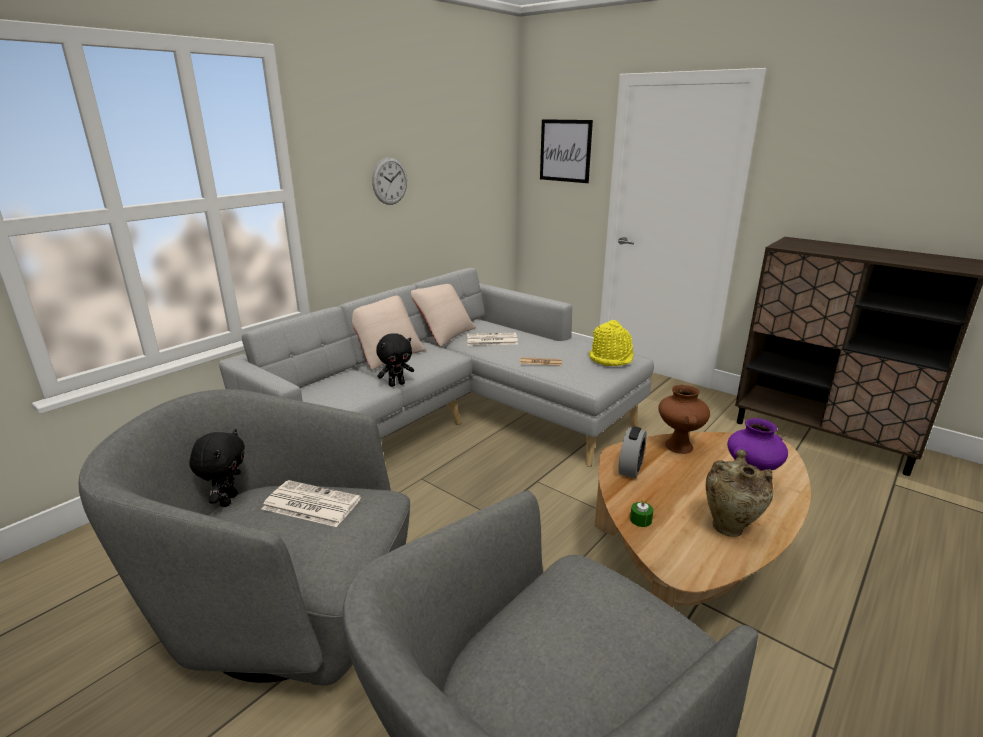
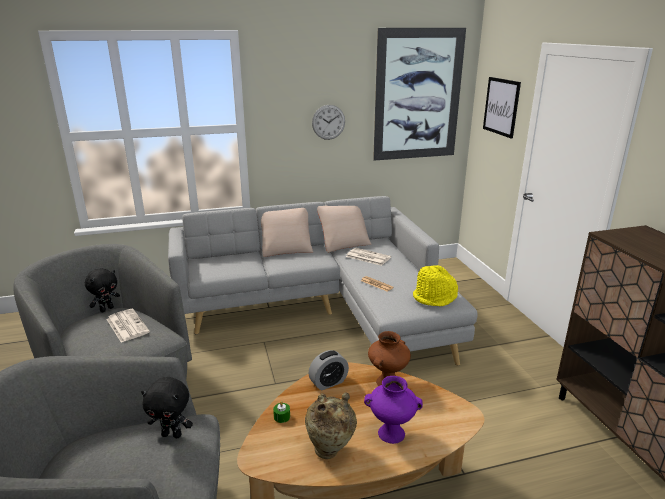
camera: 35 degrees right, 0 degrees up
black plush toy [376,333,414,387] -> black plush toy moved to [141,377,193,438]
none -> picture [373,28,466,161]

